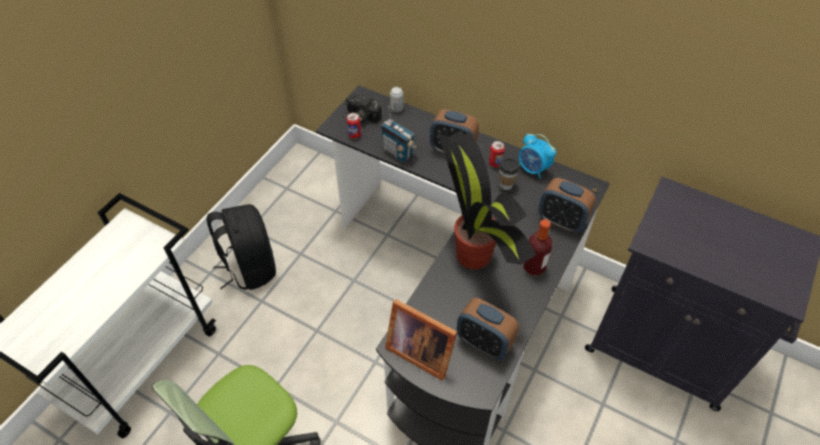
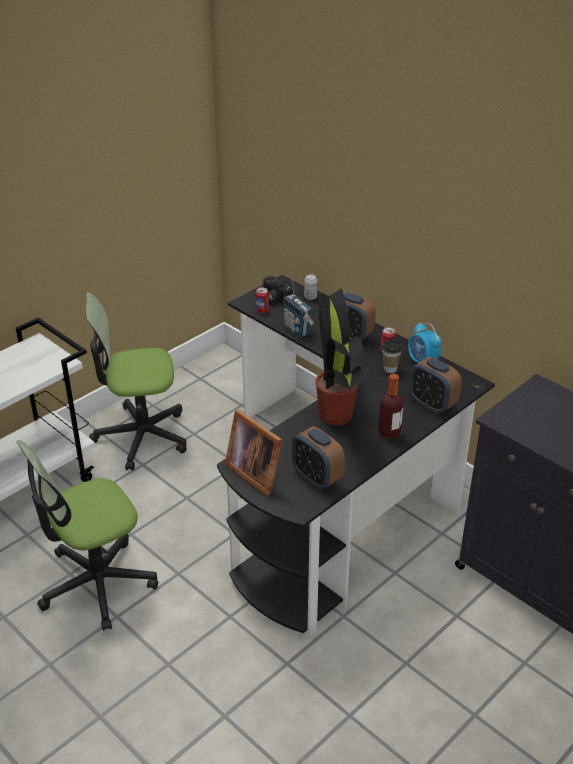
camera: 15 degrees right, 15 degrees down
black backpack [206,204,276,290] -> office chair [86,293,187,471]

